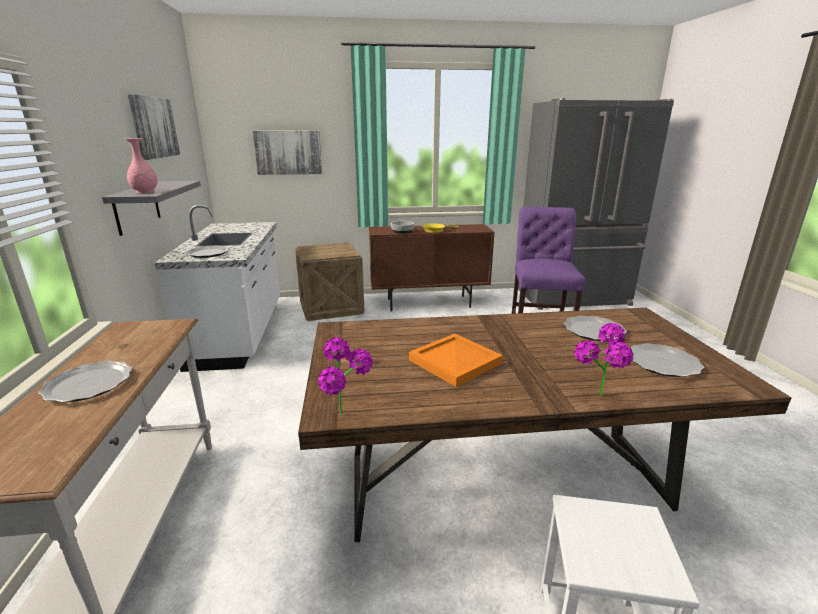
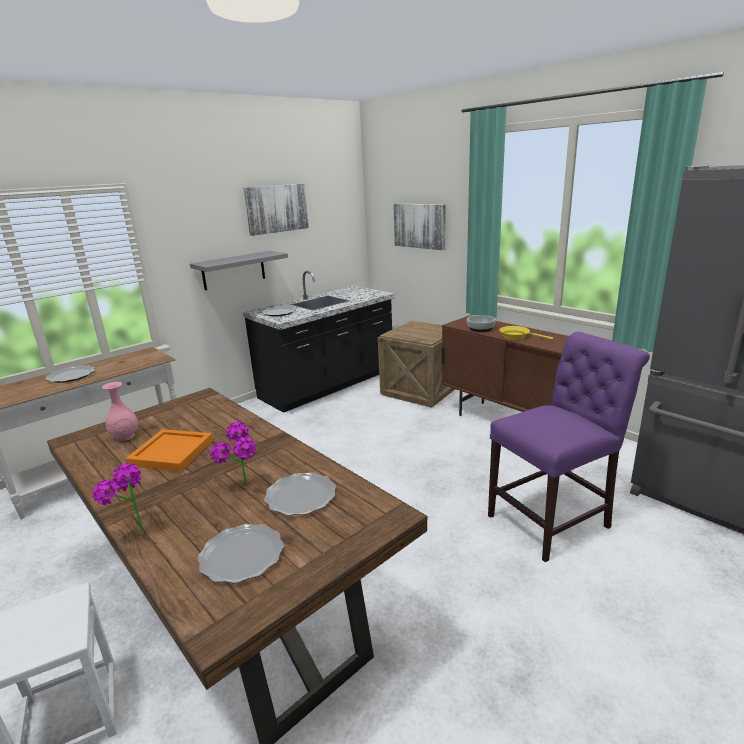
camera: 55 degrees right, 0 degrees up
pink vase [125,138,157,194] -> pink vase moved to [102,382,138,441]
white counter [155,205,280,372] -> black counter [243,271,395,413]
potted plant [318,337,373,414] -> potted plant moved to [210,421,256,484]

